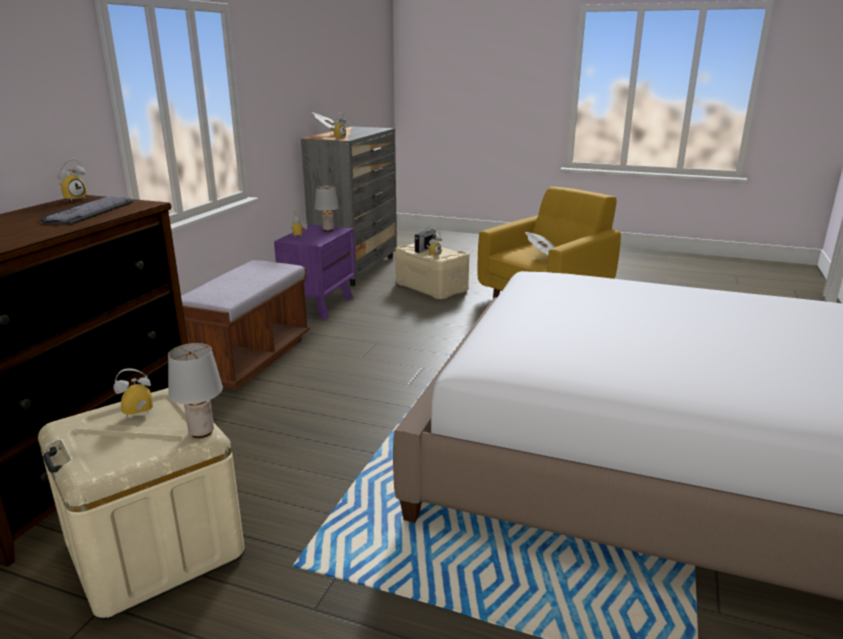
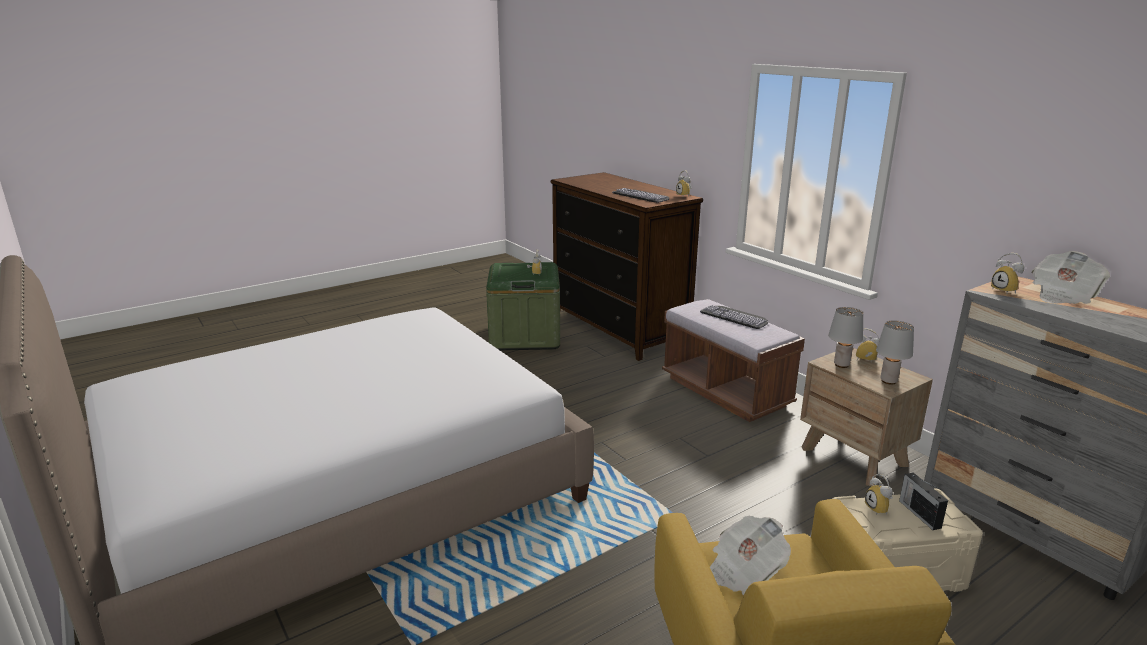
camera: 125 degrees right, 0 degrees up
beige storage box [38,388,245,620] -> green storage box [486,262,560,350]
grey table lamp [168,343,223,438] -> grey table lamp moved to [828,307,863,368]
purple nightstand [274,224,355,319] -> brown nightstand [800,348,933,486]
none -> keyboard [700,305,768,329]

